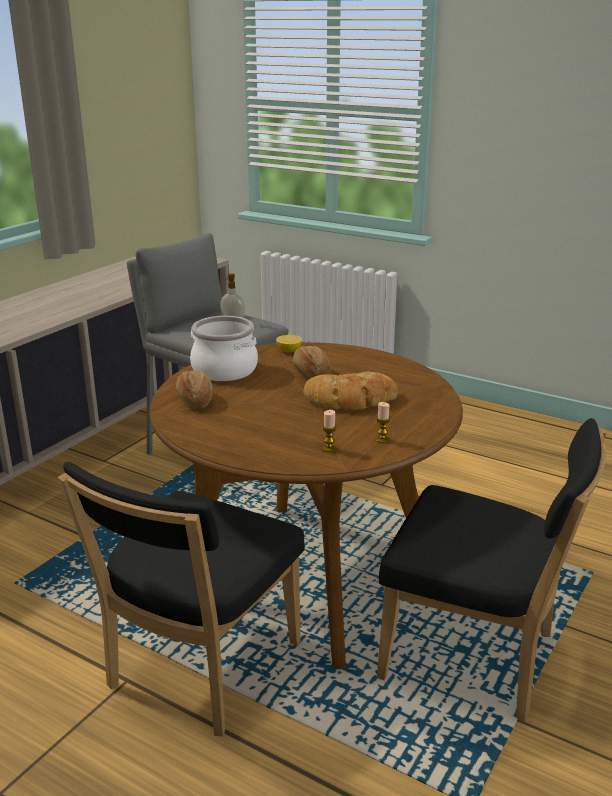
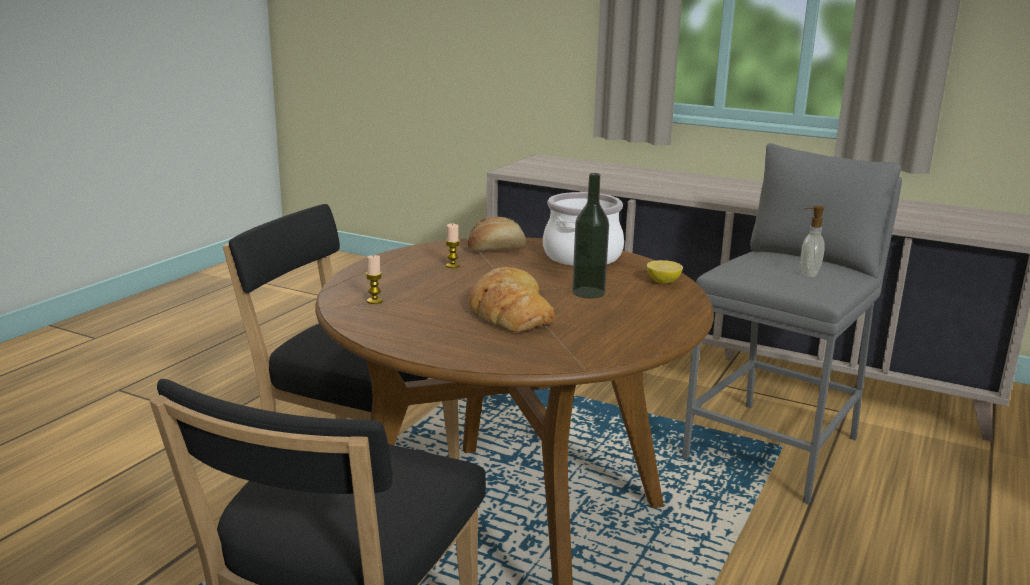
camera: 85 degrees right, 5 degrees down
bread [292,346,331,378] -> bottle [572,173,609,299]
candle [376,402,390,443] -> candle moved to [445,223,460,268]

